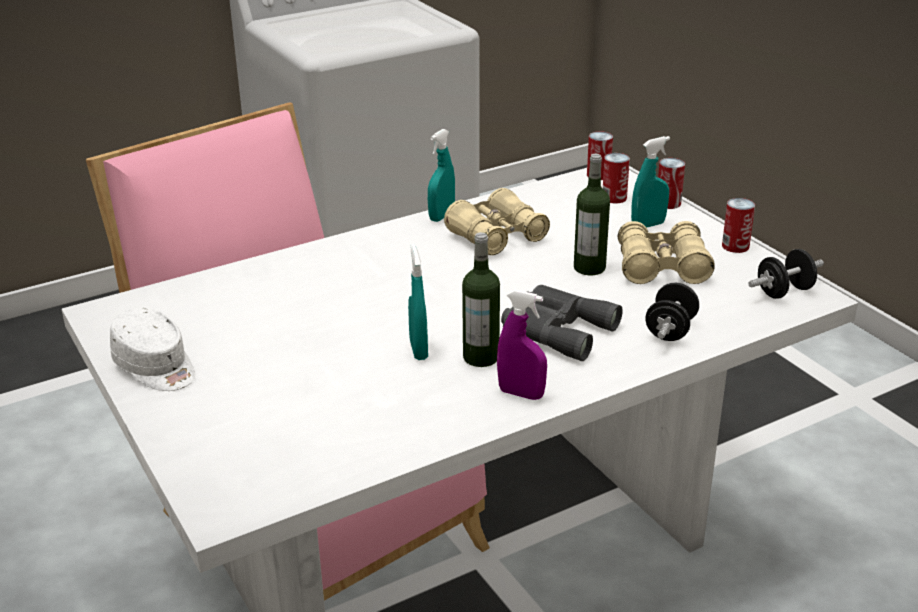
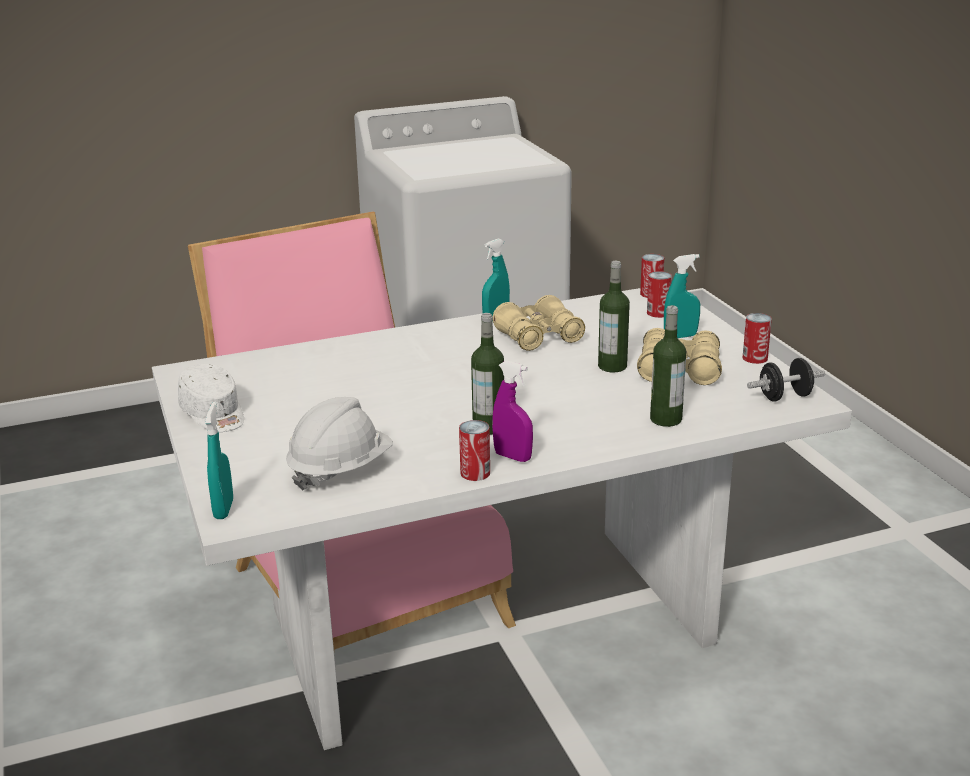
camera: 10 degrees right, 5 degrees down
turquoise spray bottle [408,244,428,360] -> turquoise spray bottle moved to [205,402,233,519]
grey binoculars [501,285,623,361] -> none
black dumbbell [646,283,699,341] -> bottle [650,305,686,427]
can [658,158,685,209] -> can moved to [459,420,490,481]
none -> white hard hat [286,397,393,490]

